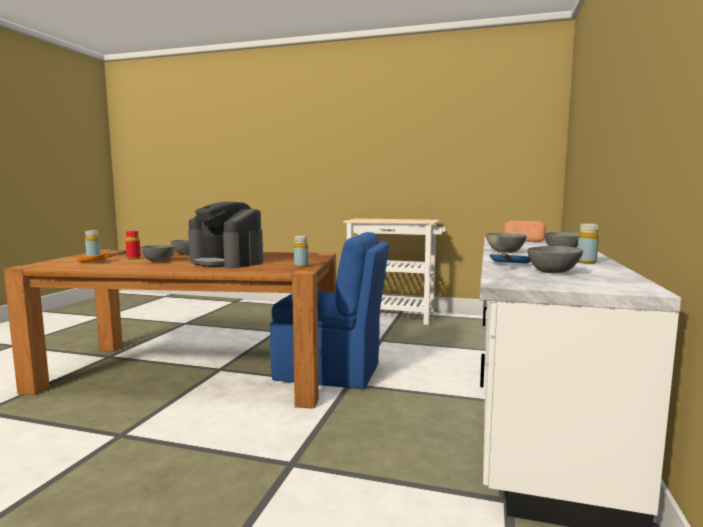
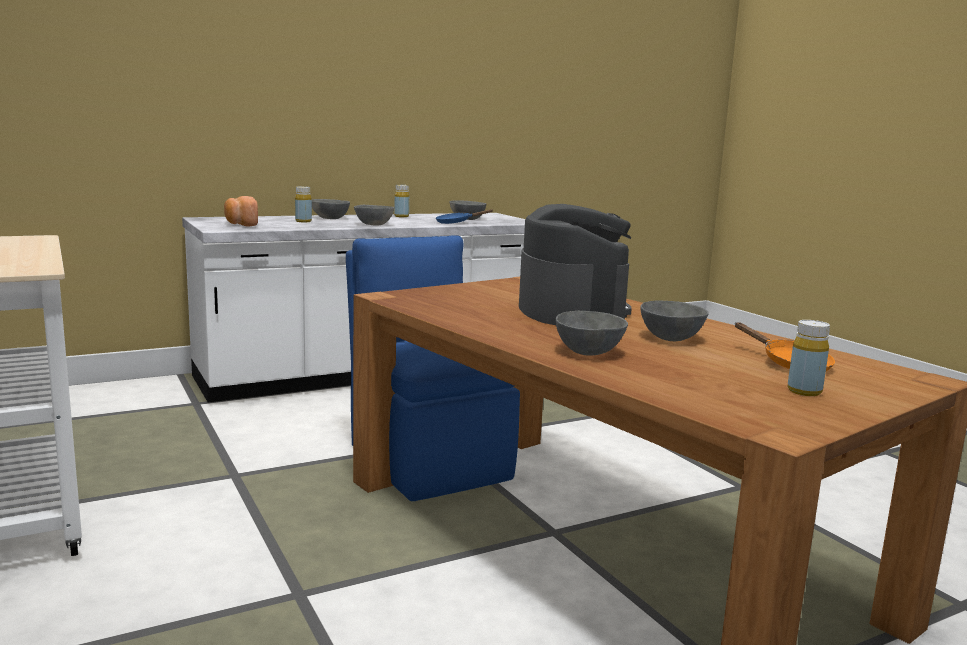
camera: 135 degrees left, 5 degrees up
red bottle [126,231,141,259] -> none
yellow bottle [294,236,309,268] -> yellow bottle moved to [295,186,312,222]

